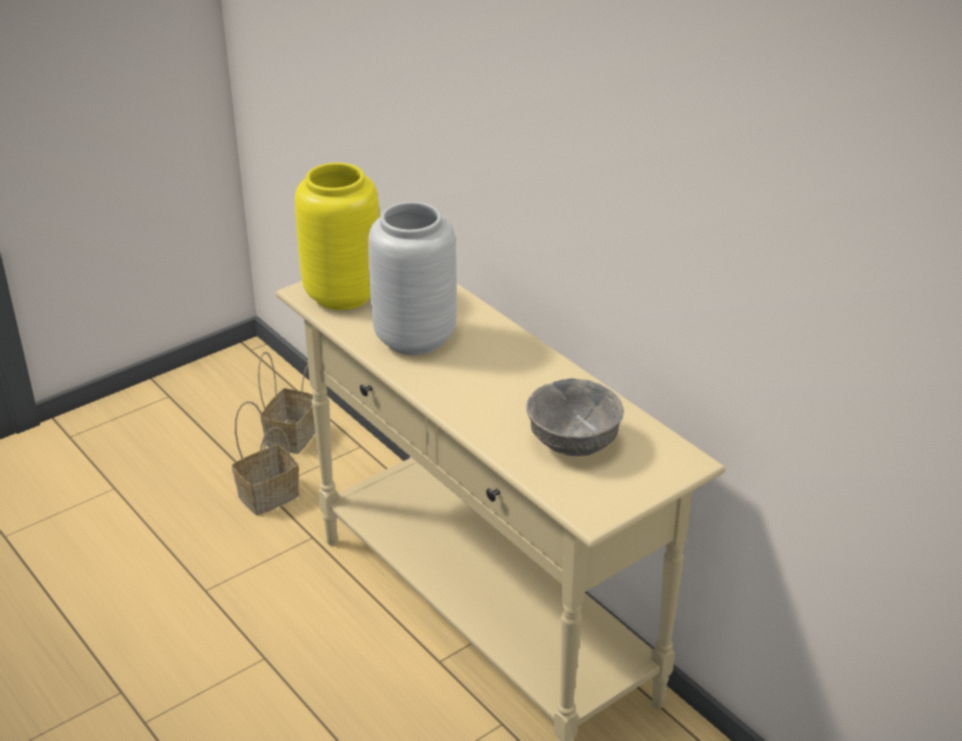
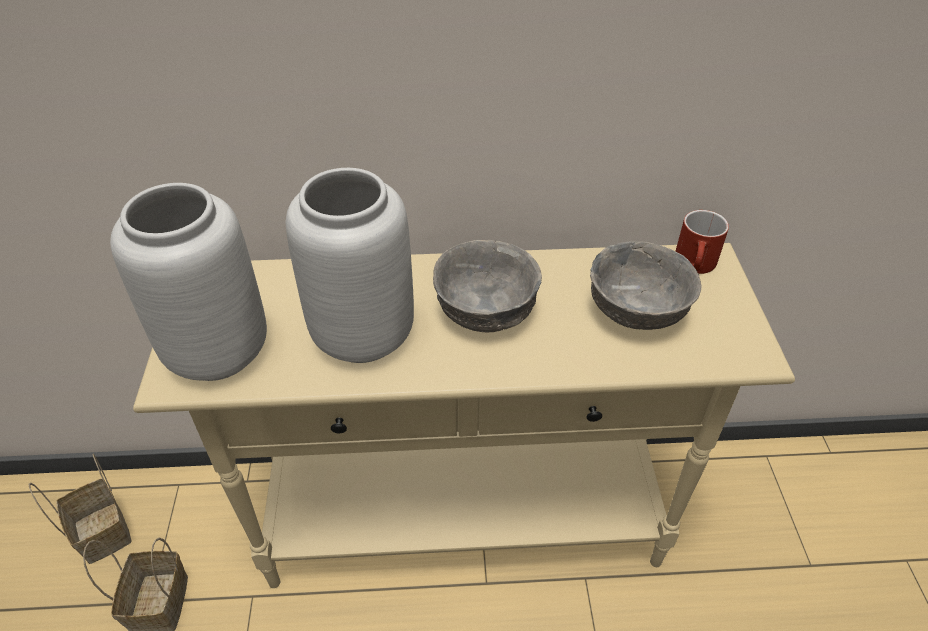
camera: 55 degrees left, 10 degrees up
yellow vase [295,163,380,310] -> grey vase [110,183,267,381]
none -> grey bowl [433,240,542,332]
none -> red mug [675,210,729,274]

